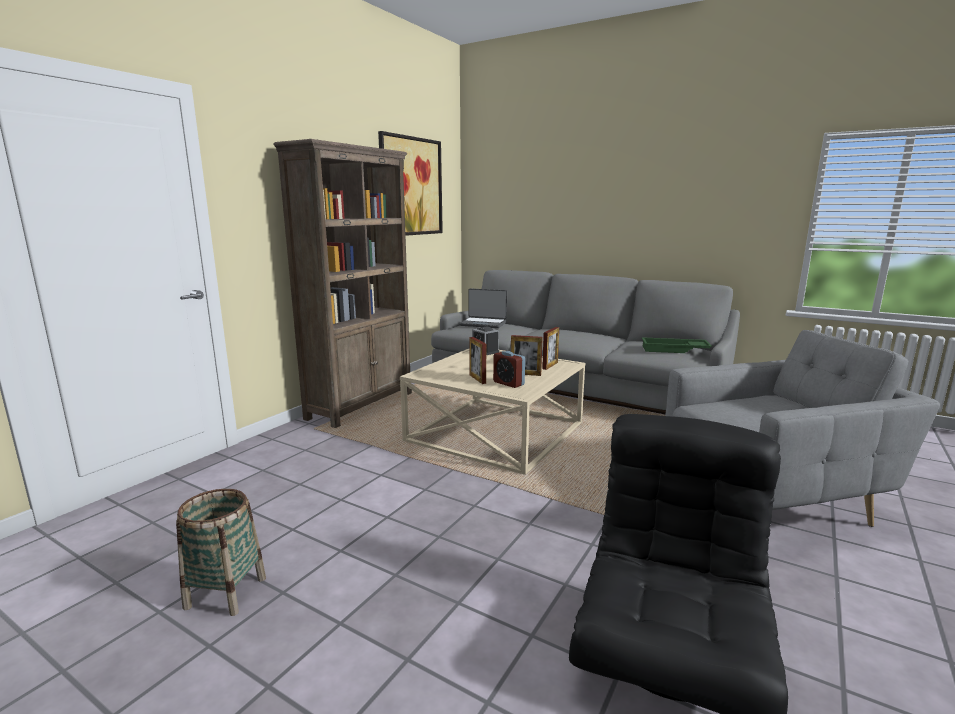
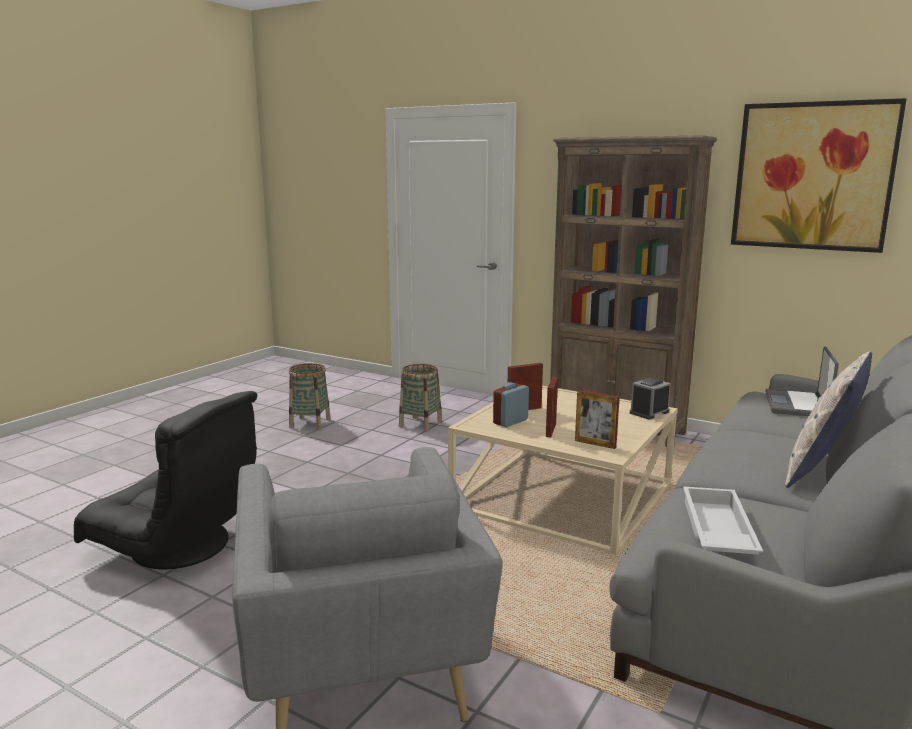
camera: 90 degrees right, 0 degrees up
green tray [642,337,712,353] -> white tray [683,486,763,555]
none -> basket [399,364,442,432]
none -> pillow [785,351,872,488]

